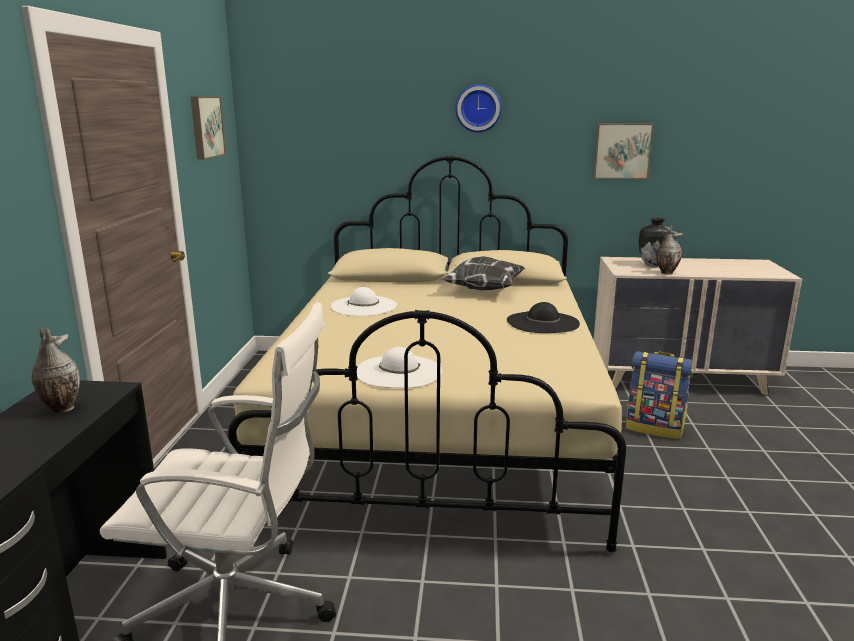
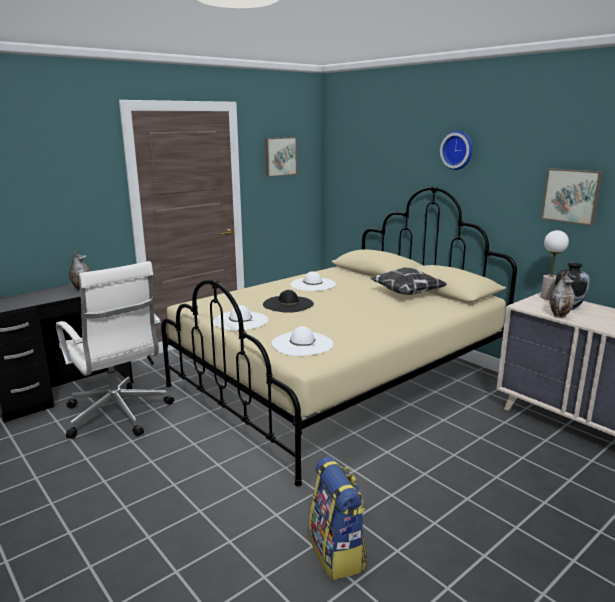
camera: 45 degrees right, 0 degrees up
black hat [507,302,580,333] -> black hat moved to [263,290,314,313]
backpack [626,351,693,439] -> backpack moved to [309,457,367,580]
none -> white hat [271,326,333,356]
none -> table lamp [541,230,569,300]

